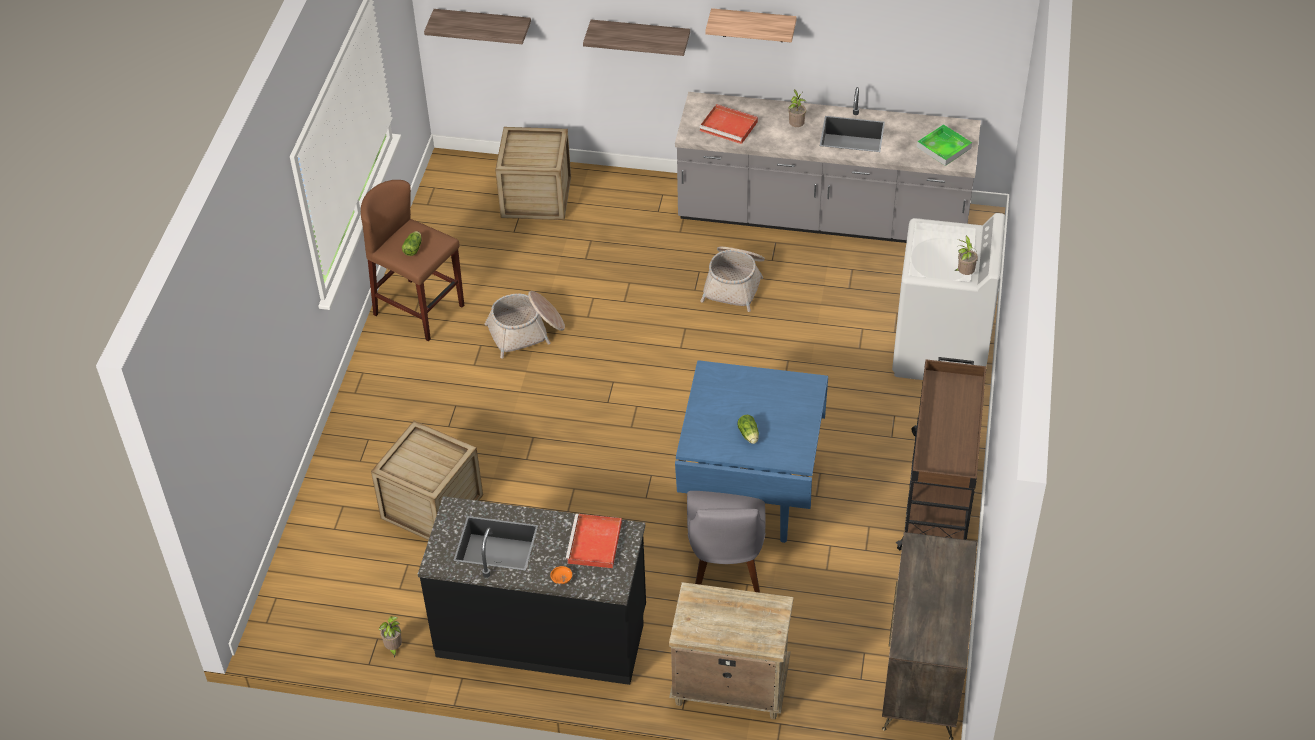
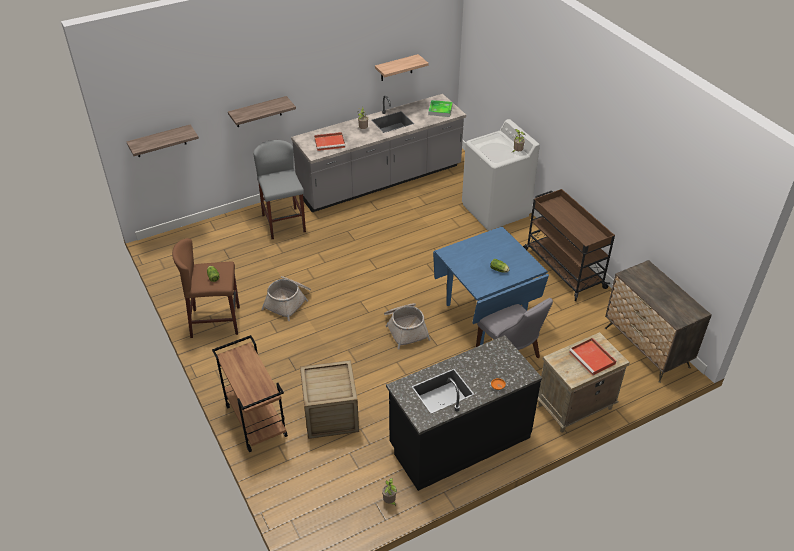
camera: 40 degrees left, 5 degrees down
crate [495,127,571,220] -> none
red tray [565,514,622,568] -> red tray moved to [569,338,616,375]
basket [701,247,765,312] -> basket moved to [384,303,431,349]
shelf [705,8,797,42] -> shelf moved to [375,54,428,81]
none -> brown cart [212,335,288,452]
none -> grey stool [253,140,306,239]

